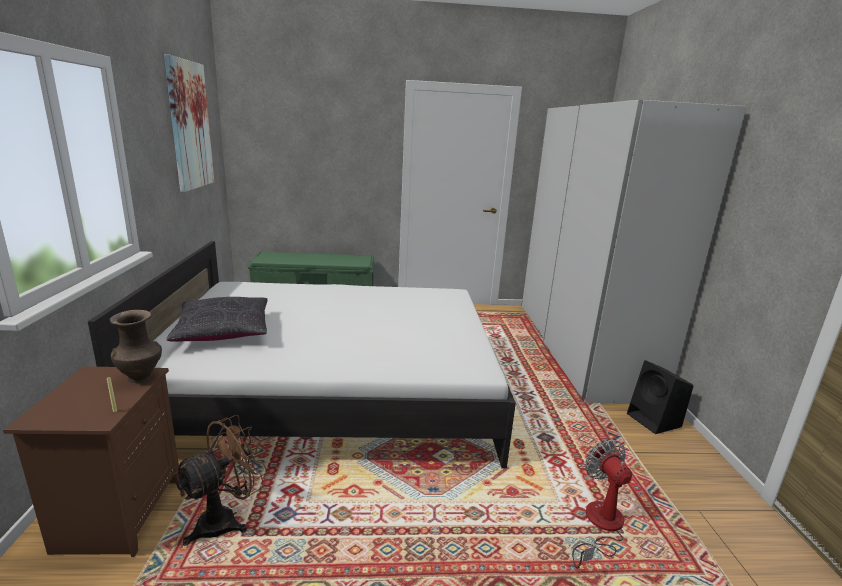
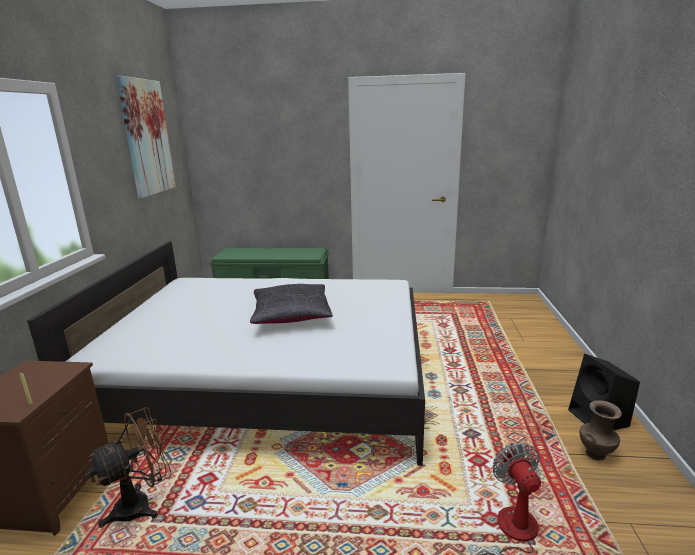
camera: 10 degrees right, 0 degrees up
brown vase [110,310,162,383] -> brown vase moved to [579,400,622,460]
black pillow [167,297,268,342] -> black pillow moved to [250,284,333,324]
white wardrobe [521,100,747,404] -> none

